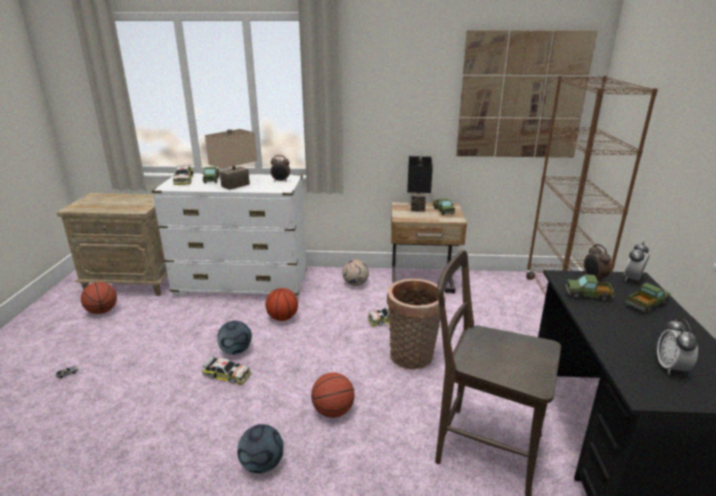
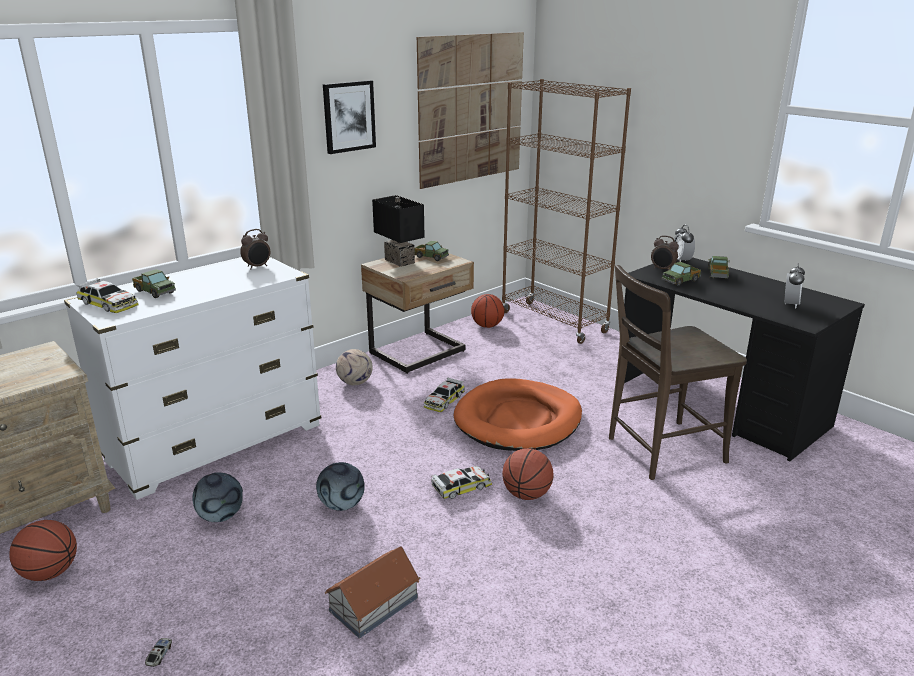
camera: 45 degrees left, 0 degrees up
toy car [202,356,251,385] -> toy car moved to [432,466,492,499]
beige table lamp [205,129,257,190] -> none
football [237,424,283,473] -> football moved to [192,472,243,522]
basketball [265,288,298,321] -> basketball moved to [471,294,504,328]
basket [387,278,446,369] -> orange dog bed [454,378,582,451]
alarm clock [657,318,698,375] -> alarm clock turned 120 degrees counterclockwise [784,263,805,309]
none -> picture [323,80,376,154]
none -> toy house [325,547,421,638]

